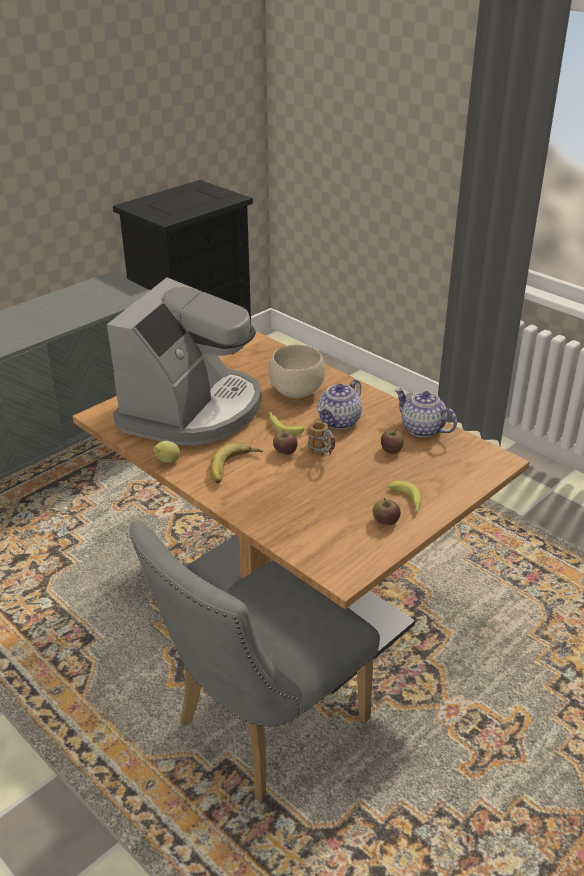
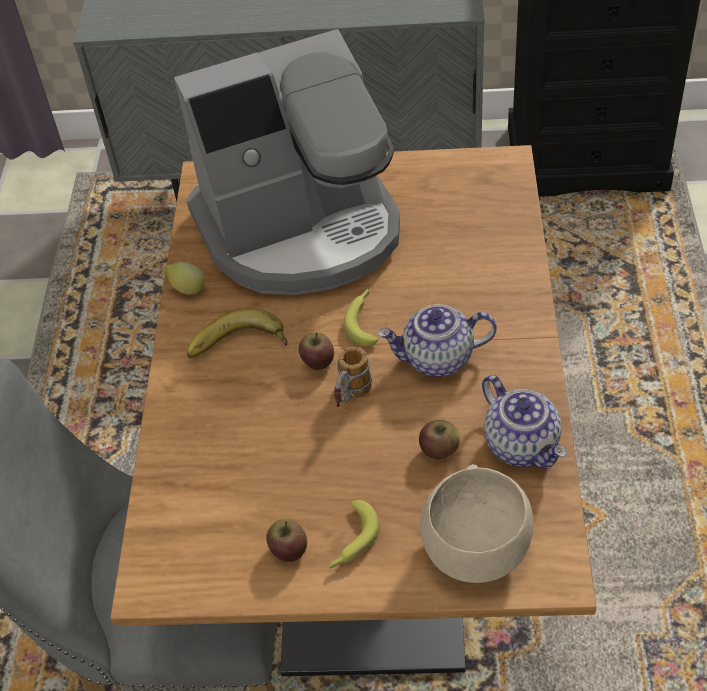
camera: 50 degrees right, 15 degrees up
beige bowl [268,345,325,398] -> beige bowl moved to [420,464,534,583]
teapot [395,389,457,438] -> teapot turned 150 degrees clockwise [482,375,567,469]

